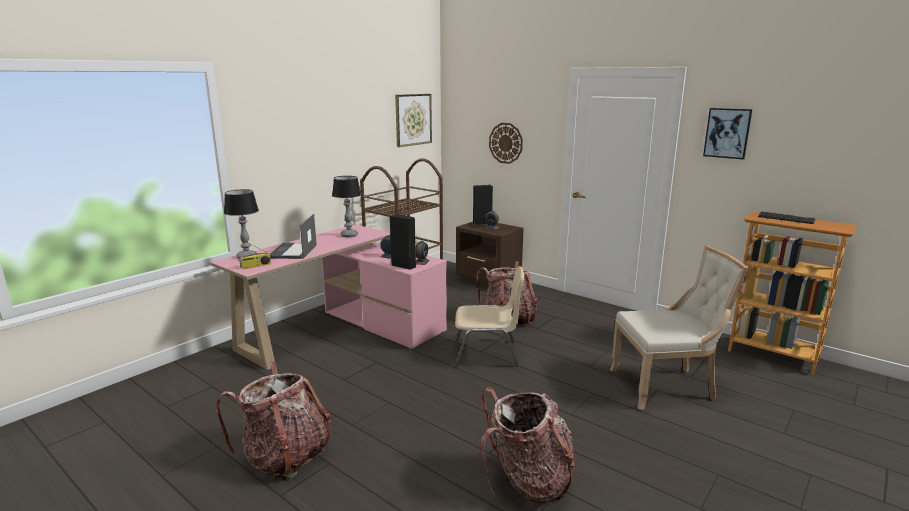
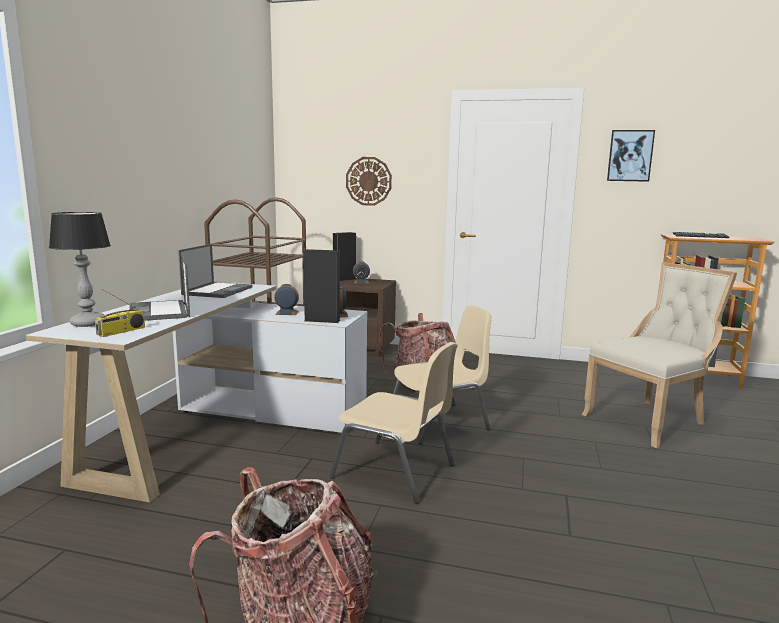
camera: 25 degrees left, 5 degrees down
pink desk [210,225,447,370] -> white desk [26,281,367,502]
table lamp [332,176,361,237] -> laptop [178,244,253,298]
picture [395,94,432,147] -> none
backpack [481,387,574,504] -> none
none -> beige chair [329,342,457,504]

